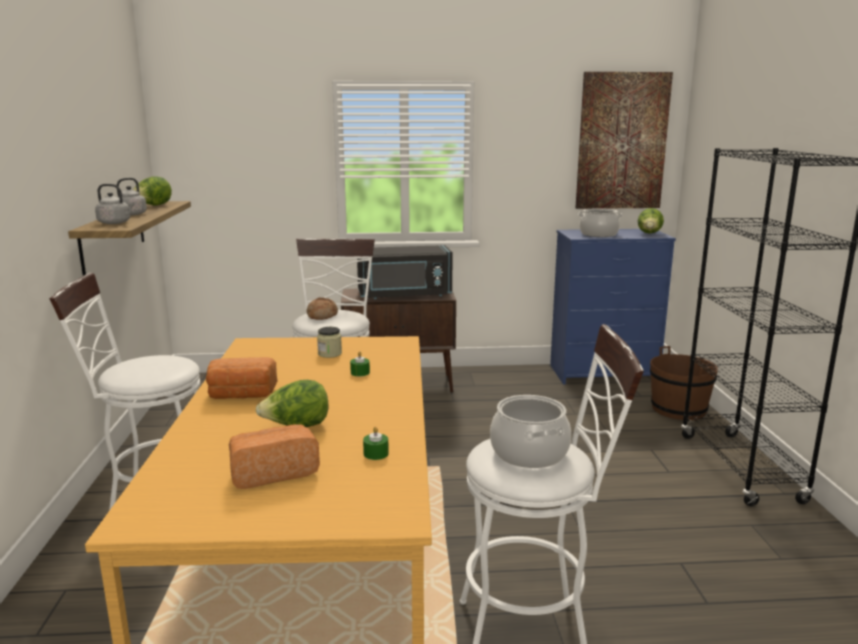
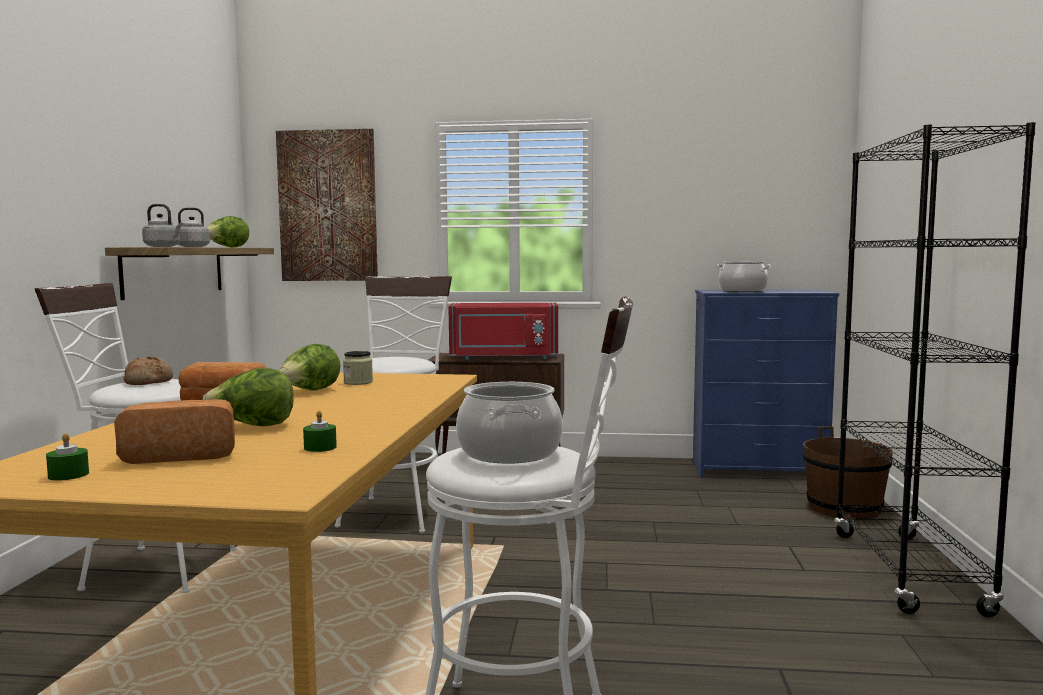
camera: 10 degrees right, 10 degrees down
bread [307,298,338,320] -> bread moved to [124,357,173,385]
green candle [350,351,370,377] -> green candle moved to [46,433,89,481]
black microwave [357,245,453,299] -> red microwave [448,303,558,360]
picture [575,72,673,209] -> picture moved to [276,129,378,281]
lettuce [638,208,664,234] -> lettuce moved to [279,344,341,390]

